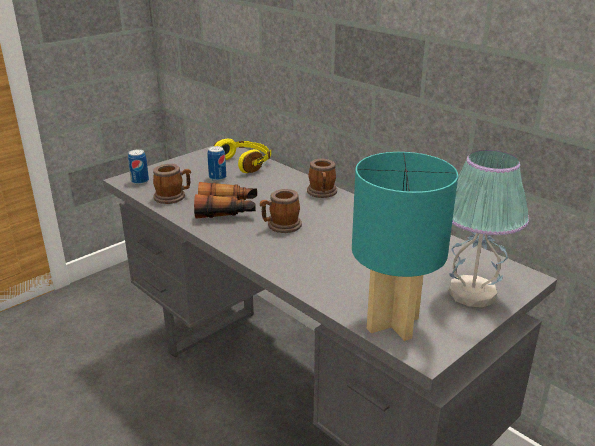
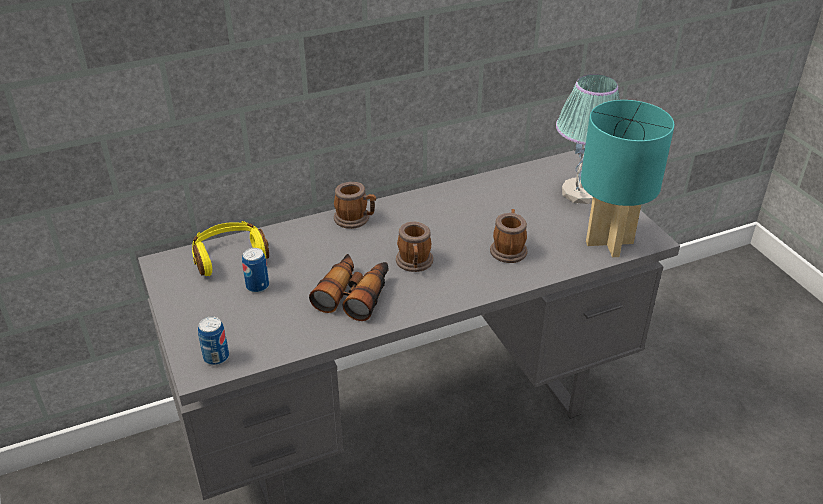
camera: 70 degrees left, 10 degrees up
mug [153,164,191,204] -> mug moved to [490,209,527,263]

